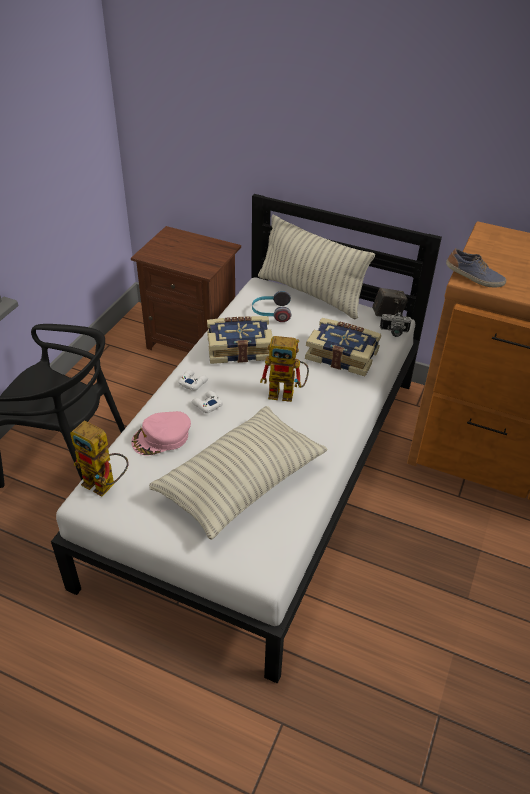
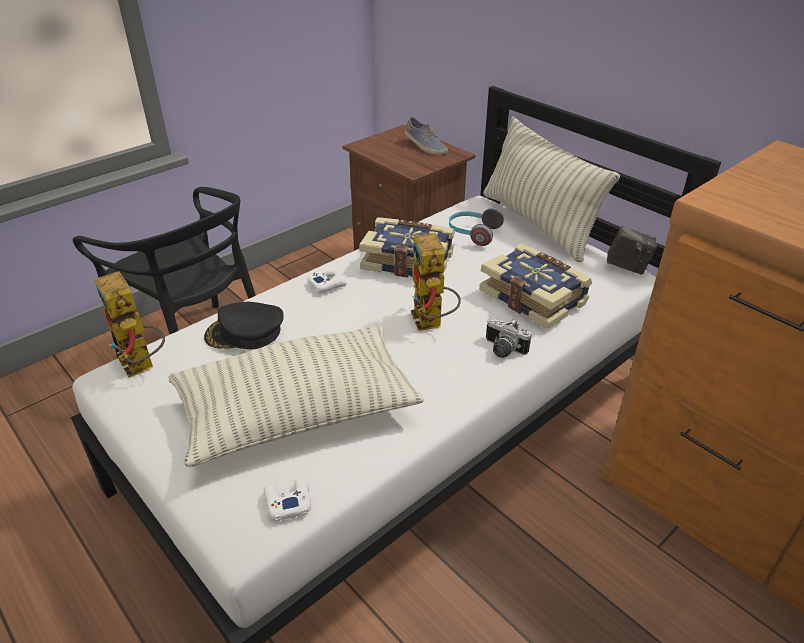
camera: 25 degrees right, 5 degrees down
pink cap [131,411,191,456] -> black cap [204,302,284,350]
white game controller [192,391,223,413] -> white game controller moved to [264,477,311,521]
toy robot [260,336,309,402] -> toy robot turned 45 degrees clockwise [411,233,461,331]
camera [380,312,411,337] -> camera moved to [486,318,532,358]
shoe [446,248,506,287] -> shoe moved to [404,117,448,155]

